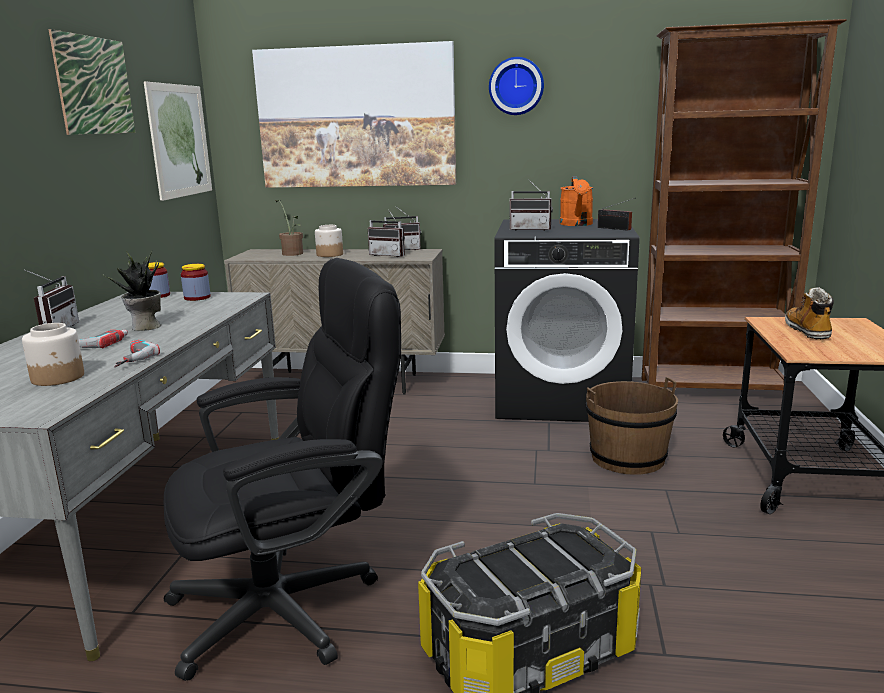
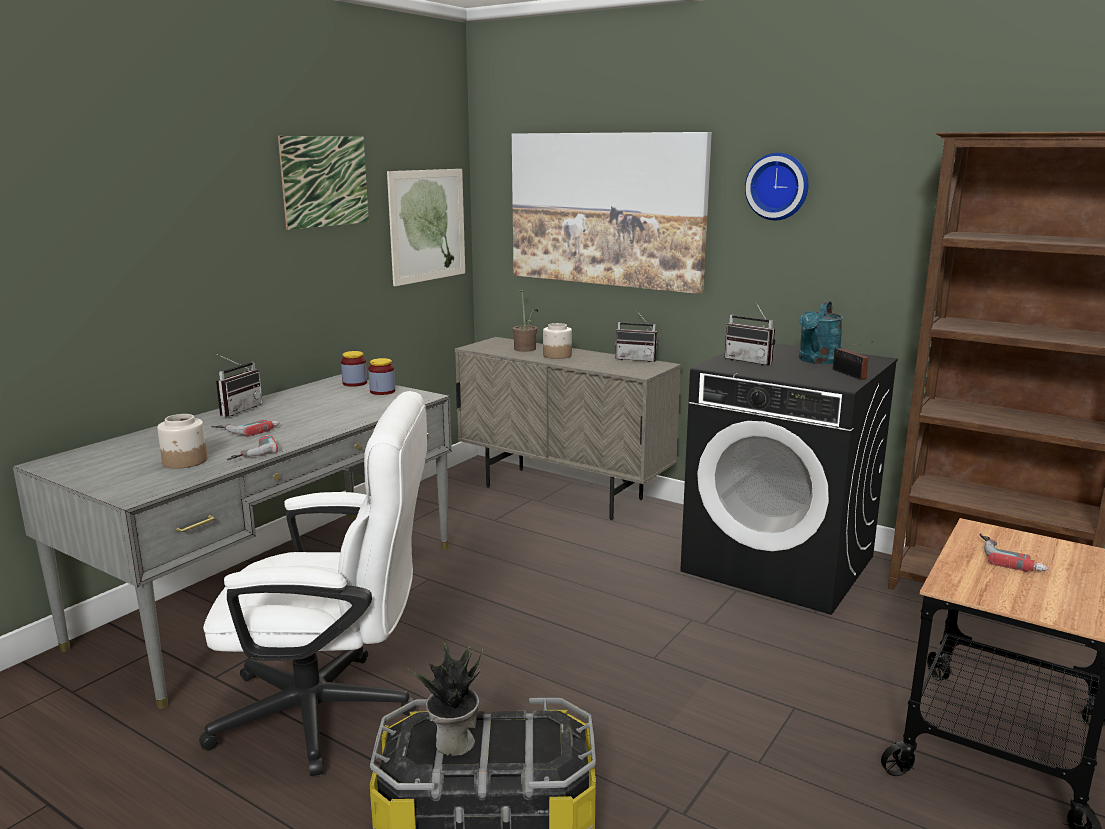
camera: 25 degrees right, 0 degrees up
potted plant [102,250,161,331] -> potted plant moved to [407,638,483,756]
black office chair [164,258,401,681] -> white office chair [199,391,427,776]
radio [368,209,405,257] -> none
orange watering can [560,176,593,226] -> turquoise watering can [799,301,843,364]
brown bucket [586,377,678,475] -> none
boot [785,287,834,339] -> power drill [979,533,1048,572]

